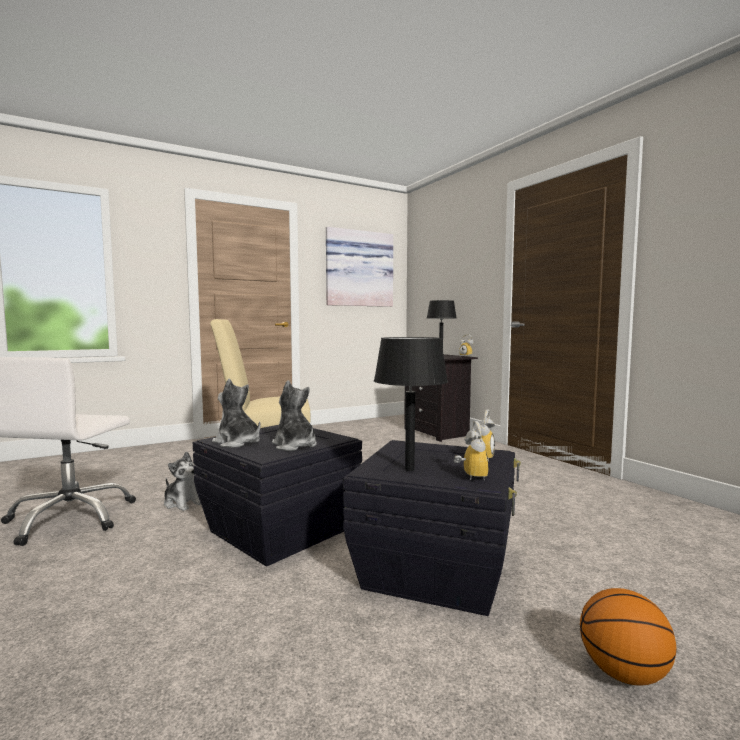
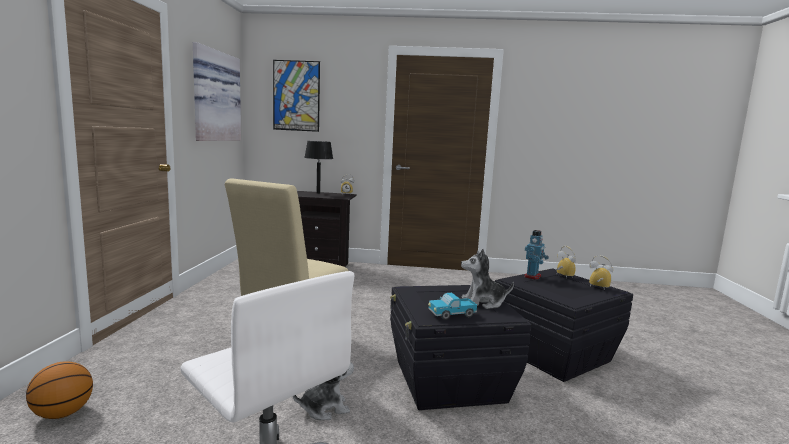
camera: 55 degrees left, 5 degrees up
plush toy [212,379,260,448] -> toy truck [428,293,477,320]
black table lamp [374,337,448,471] -> none
basketball [580,588,676,686] -> basketball moved to [26,361,93,419]
none -> picture [273,60,320,132]
none -> toy robot [524,230,549,280]

